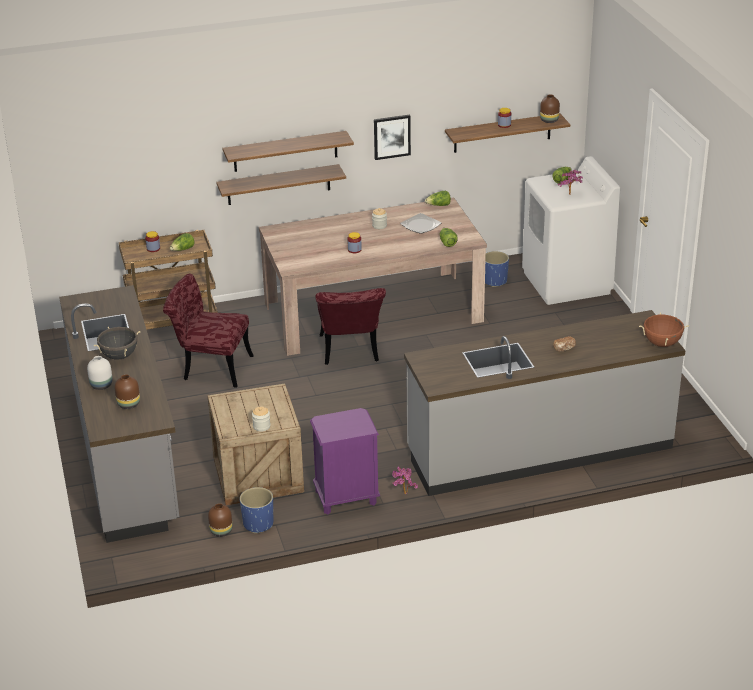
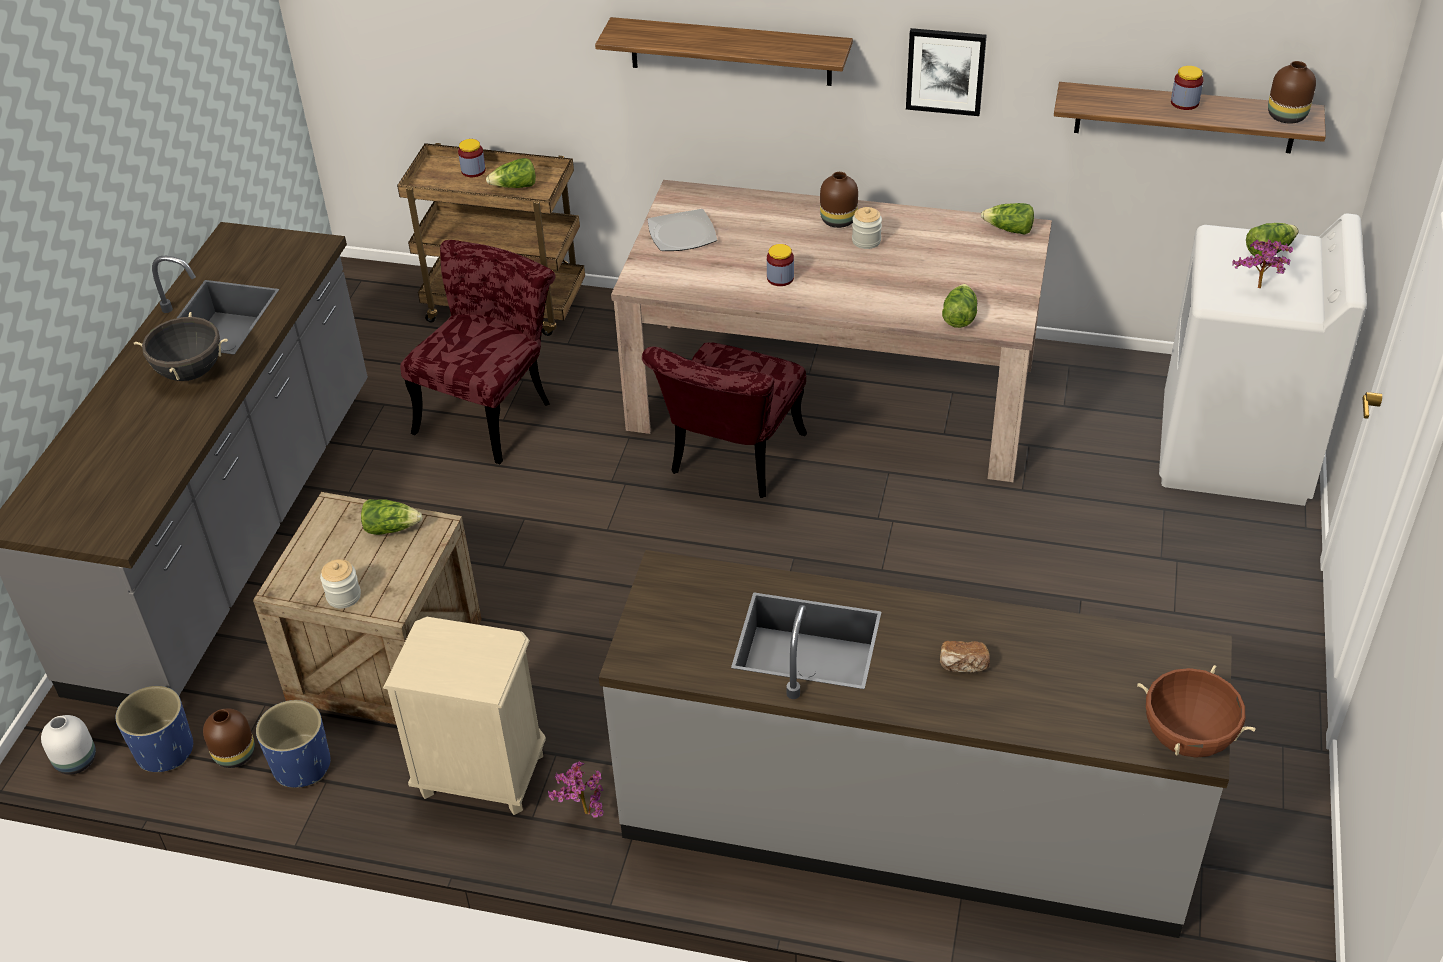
camera: 30 degrees right, 10 degrees up
white vase [87,356,112,390] -> white vase moved to [41,715,96,775]
brown vase [115,374,140,409] -> brown vase moved to [820,172,858,228]
red chair [163,274,254,388] -> red chair turned 75 degrees clockwise [400,240,555,464]
shelf [216,164,346,205] -> none
purple nightstand [310,408,380,515] -> beige nightstand [383,617,546,815]
plate [400,213,441,234] -> plate moved to [647,209,717,251]
blue planter [485,251,509,287] -> blue planter moved to [116,686,193,772]
none -> lettuce [361,499,422,535]

